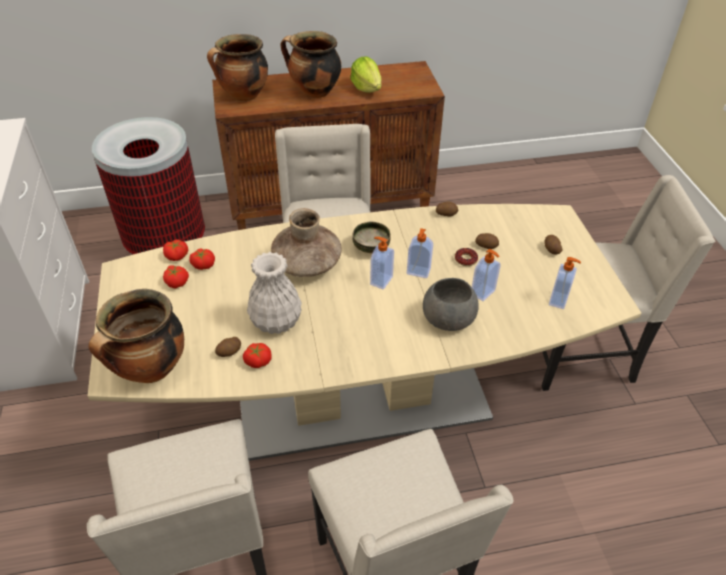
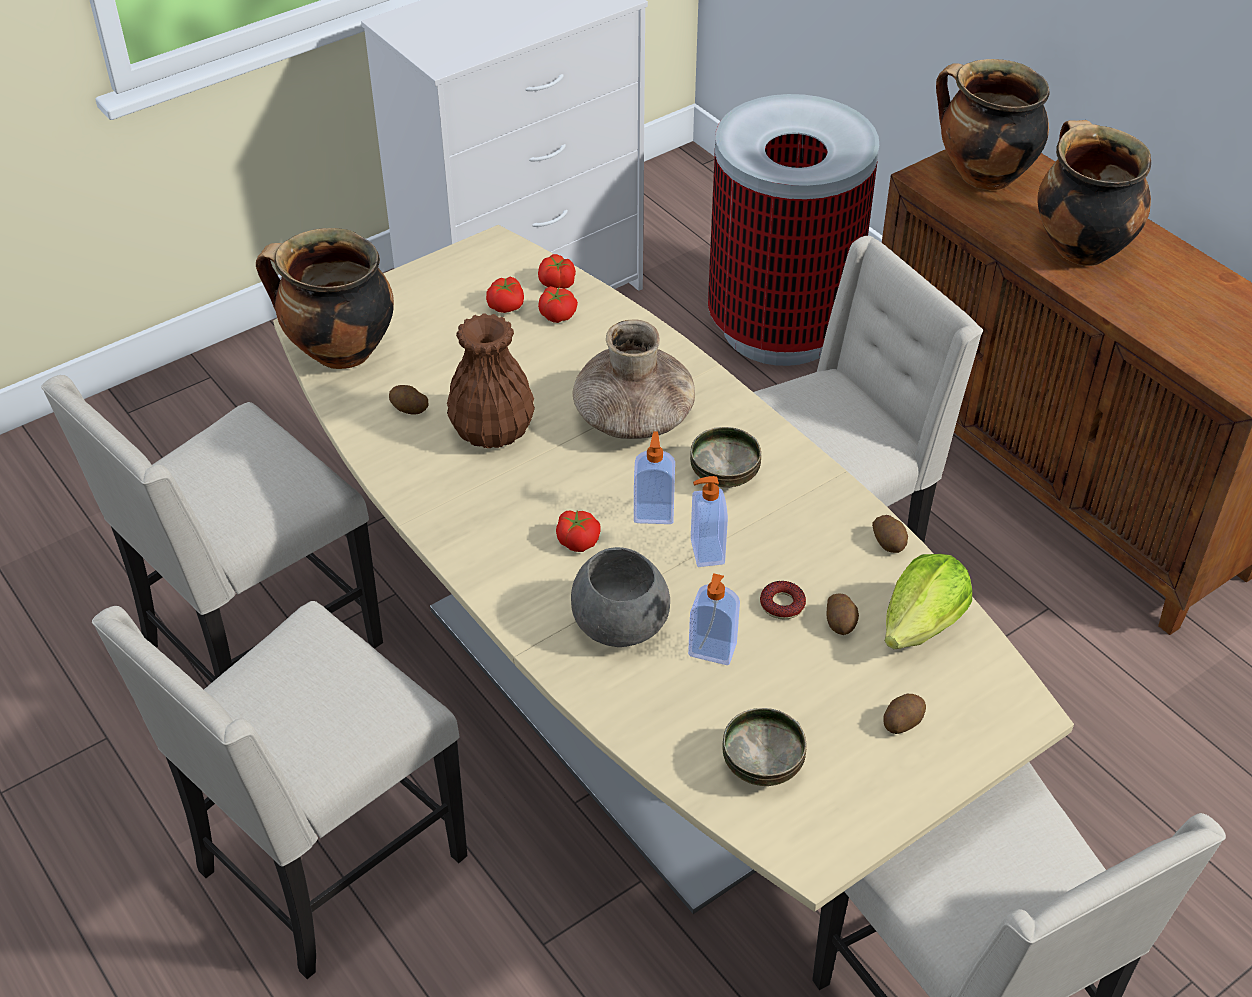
camera: 65 degrees right, 0 degrees up
tomato [243,343,271,368] -> tomato moved to [556,511,601,552]
white vase [247,252,302,334] -> brown vase [447,313,535,448]
lettuce [350,56,381,93] -> lettuce moved to [885,554,972,649]
soap dispenser [549,257,581,309] -> bowl [722,708,807,786]

